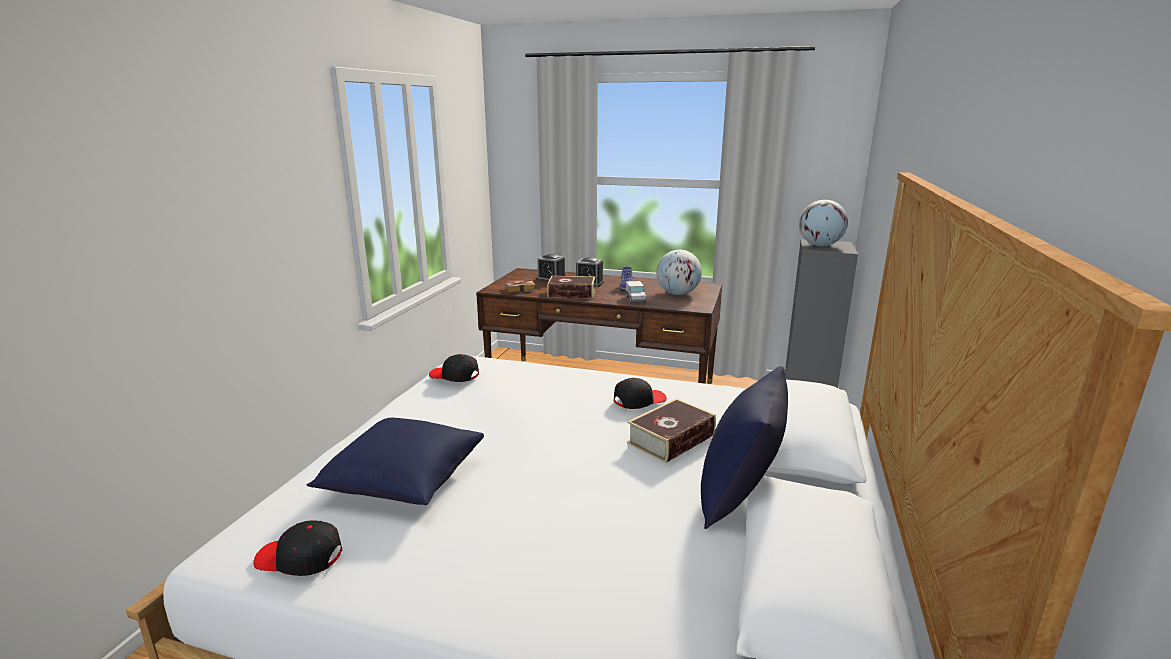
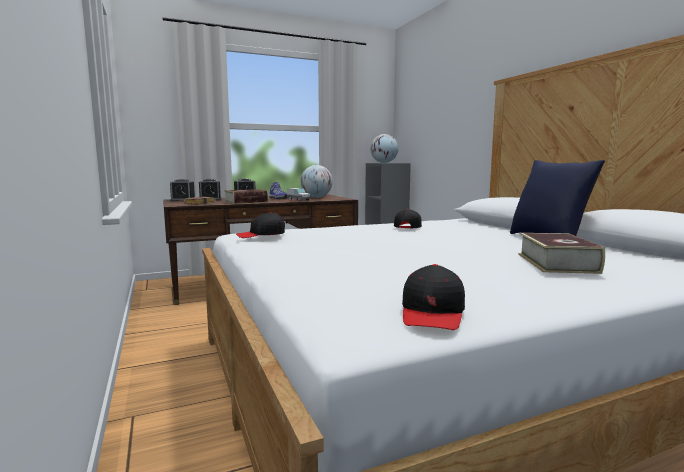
camera: 40 degrees left, 10 degrees down
black cap [253,520,342,576] -> black cap turned 45 degrees counterclockwise [402,264,465,330]
blue pillow [306,418,484,505] -> none
book [627,398,716,463] -> book moved to [518,233,605,274]
none -> alarm clock [170,179,195,202]

